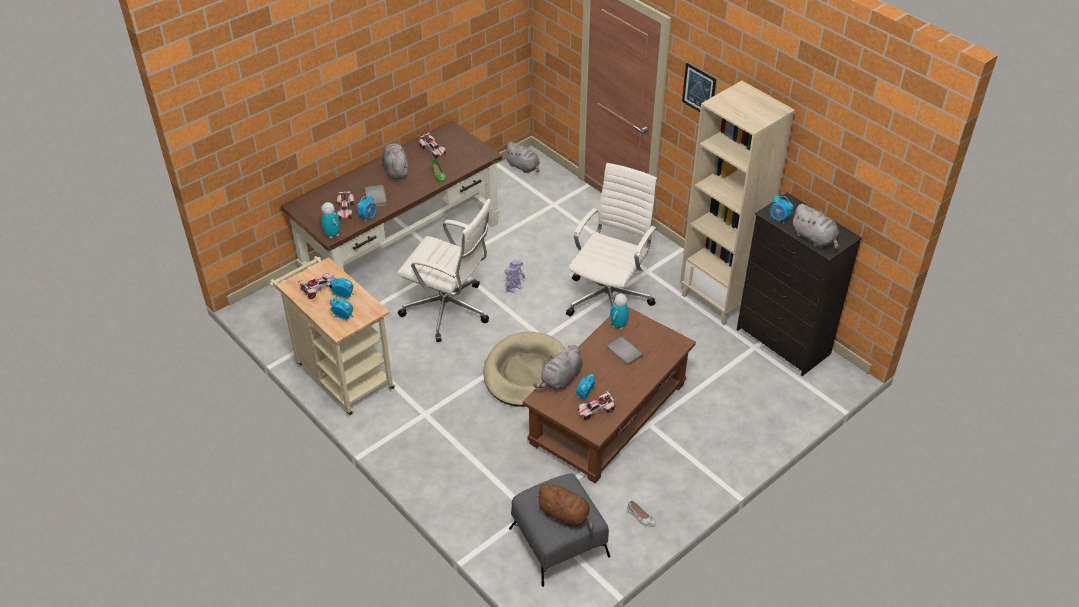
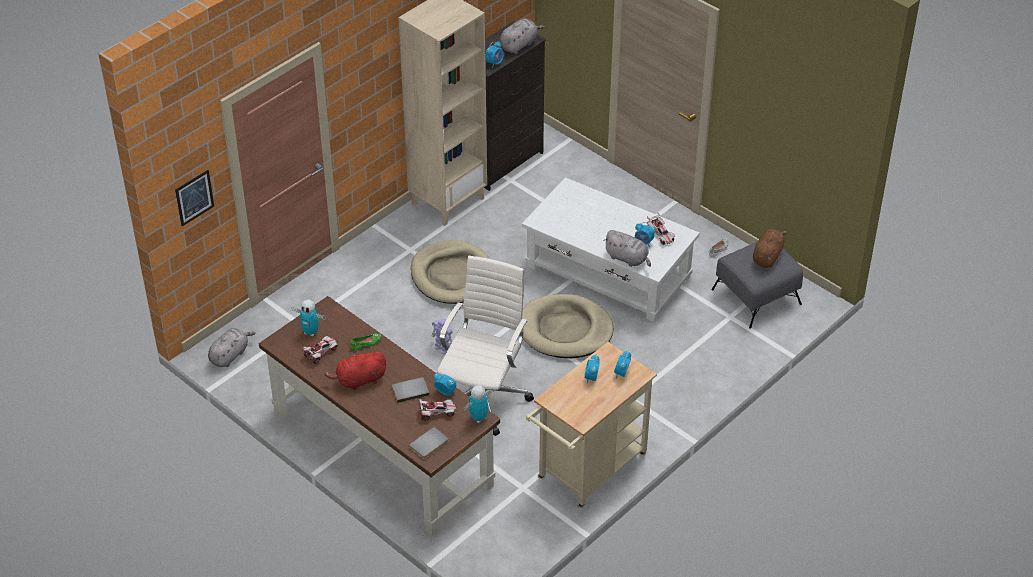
camera: 95 degrees left, 0 degrees up
toy car [297,273,334,299] -> none
grey plush toy [382,143,408,179] -> red plush toy [324,352,386,390]
brown coffee table [523,307,696,483] -> white coffee table [522,177,700,322]
white office chair [566,163,657,316] -> beige dog bed [411,240,490,304]
grey book [607,336,643,366] -> grey book moved to [408,427,449,459]
toy robot [610,294,629,330] -> toy robot moved to [292,299,326,336]
picture [682,63,716,112] -> picture moved to [175,170,214,226]

